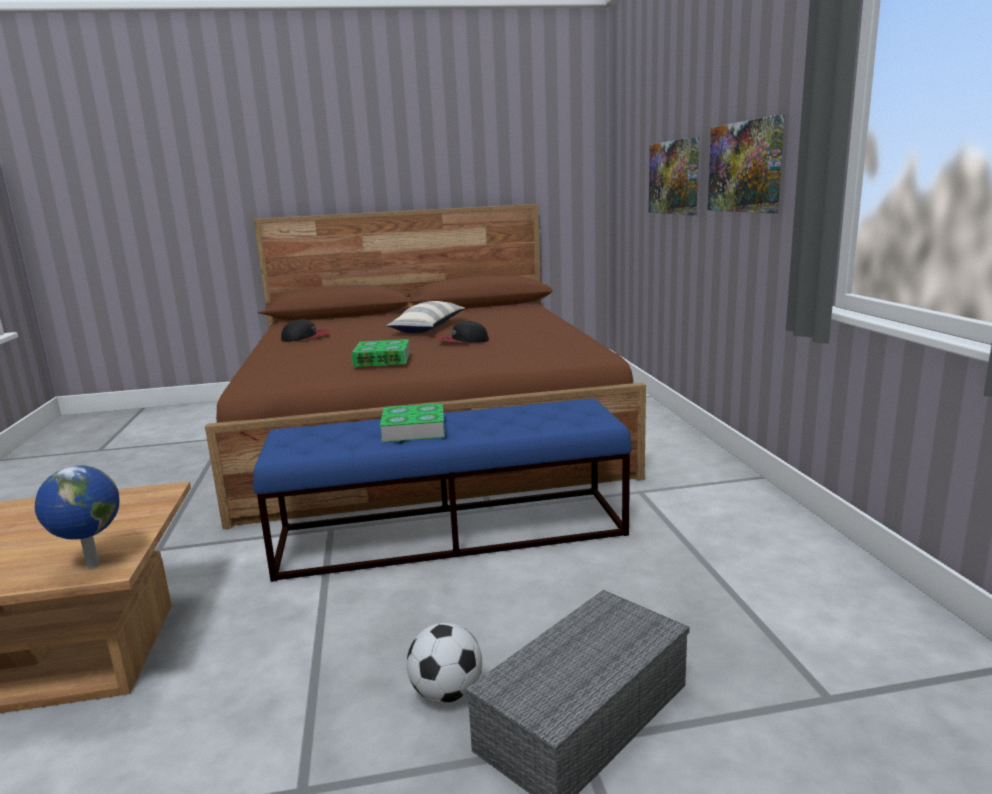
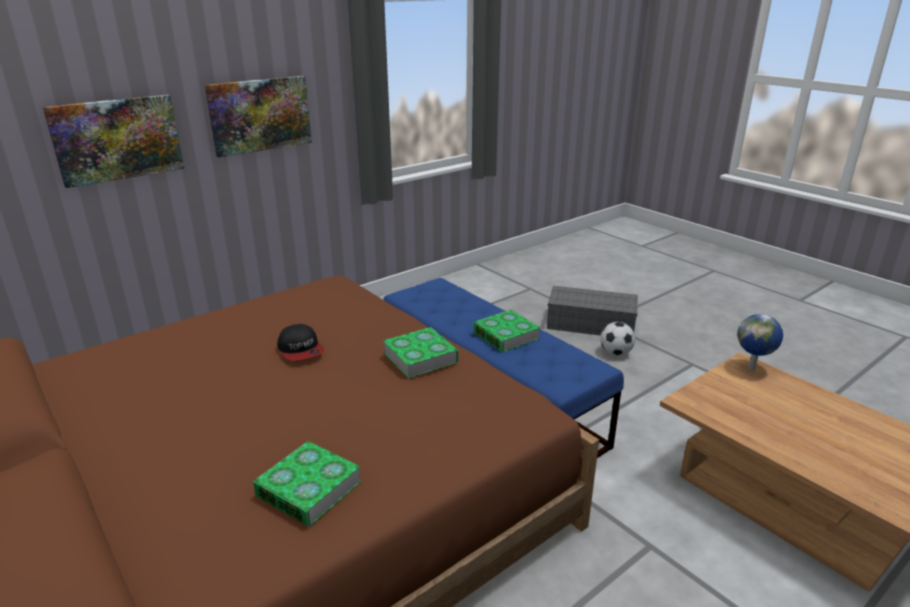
camera: 120 degrees left, 10 degrees up
cap [281,319,330,342] -> book [253,441,361,527]
pillow [386,301,465,333] -> none

